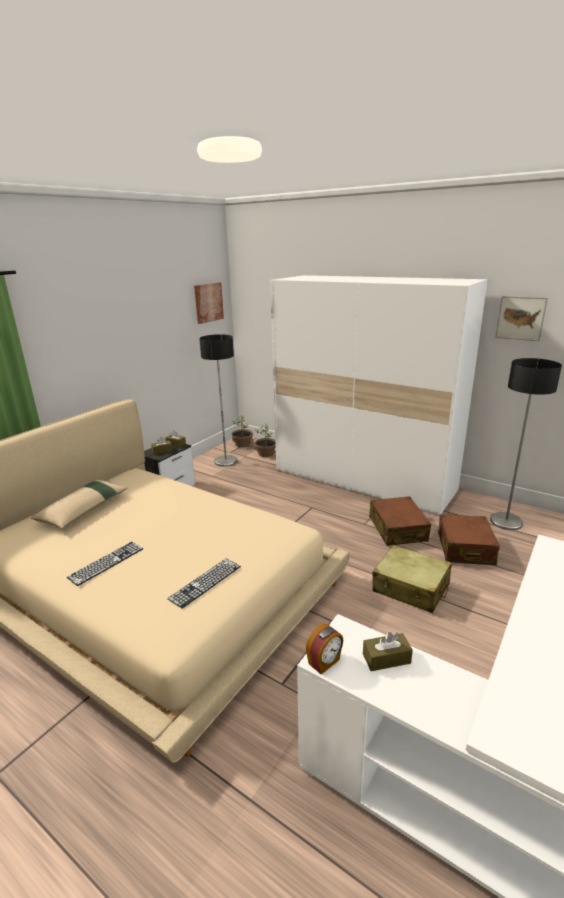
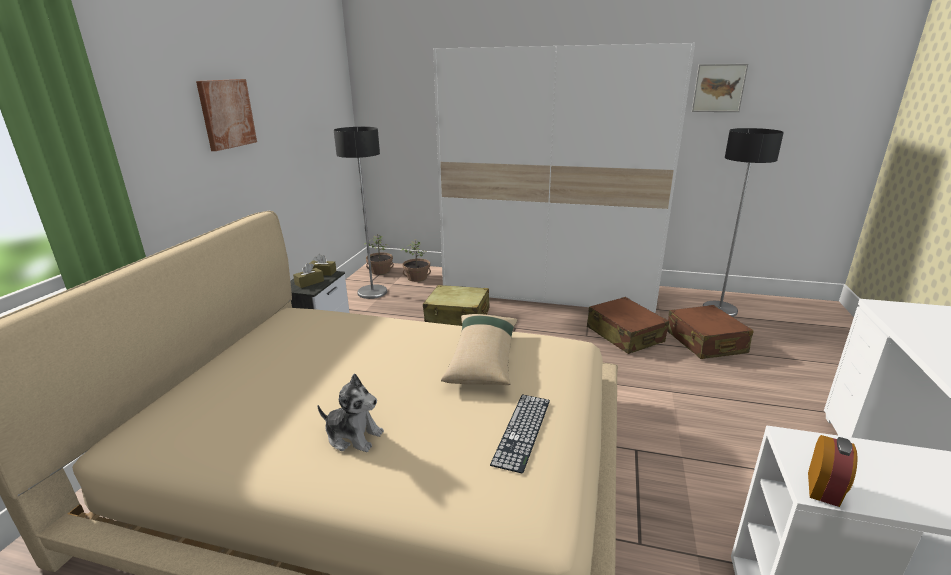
camera: 20 degrees left, 0 degrees up
beige pillow [31,480,128,529] -> beige pillow moved to [441,314,518,385]
keyboard [67,542,143,586] -> plush toy [318,374,384,452]
picture [194,282,224,324] -> picture moved to [196,79,257,151]
brown tissue box [363,632,413,671] -> none
beige suitcase [372,545,452,613] -> beige suitcase moved to [423,285,489,326]

